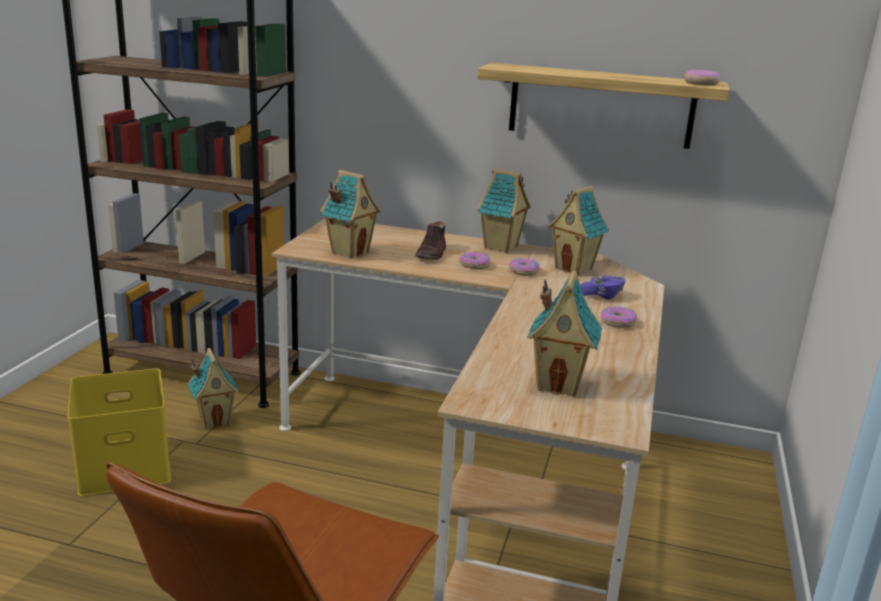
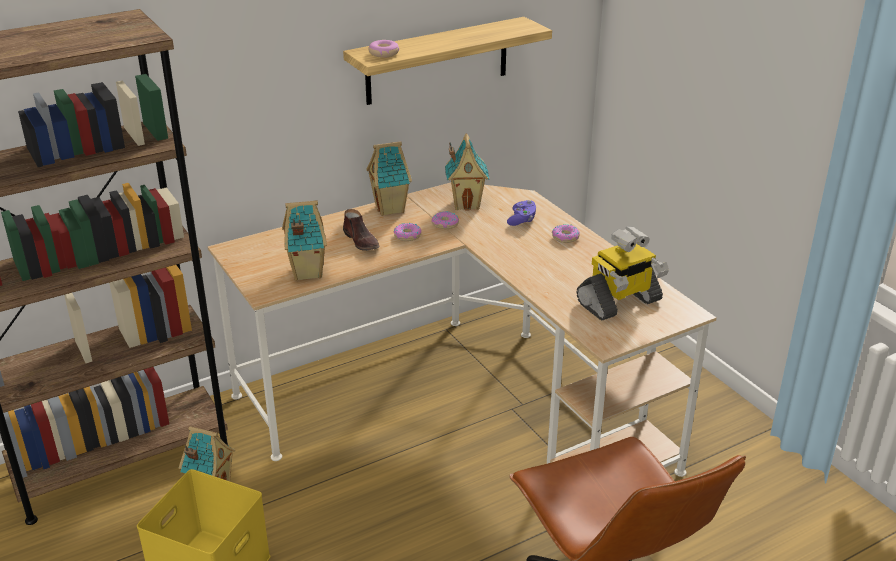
camera: 45 degrees left, 10 degrees up
toy house [527,271,602,397] -> toy robot [576,226,669,321]
donut [684,70,721,86] -> donut moved to [368,40,399,58]

